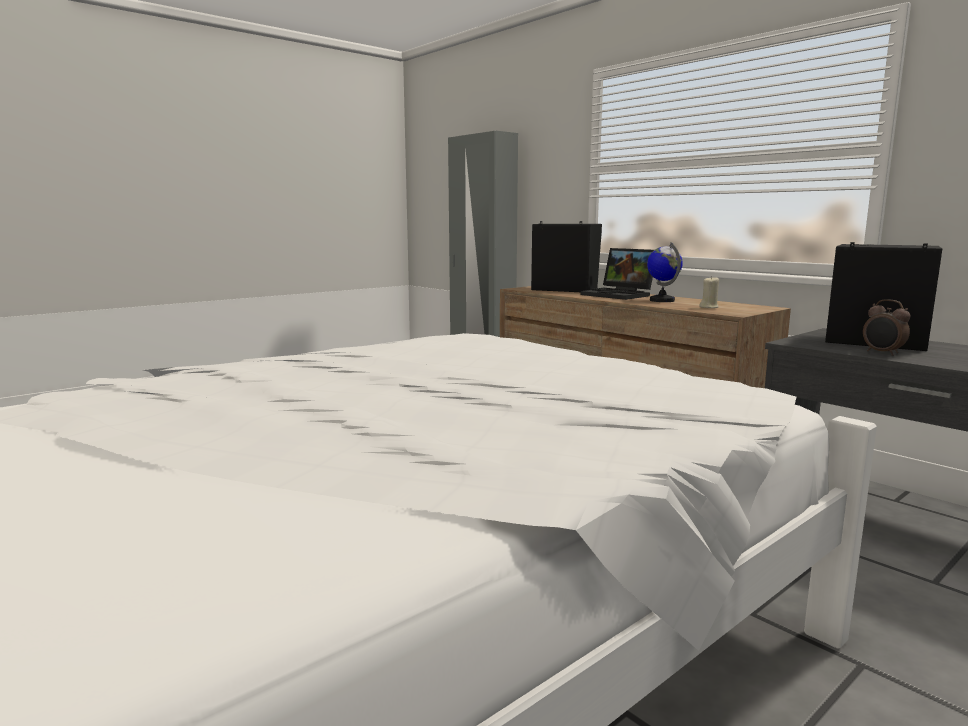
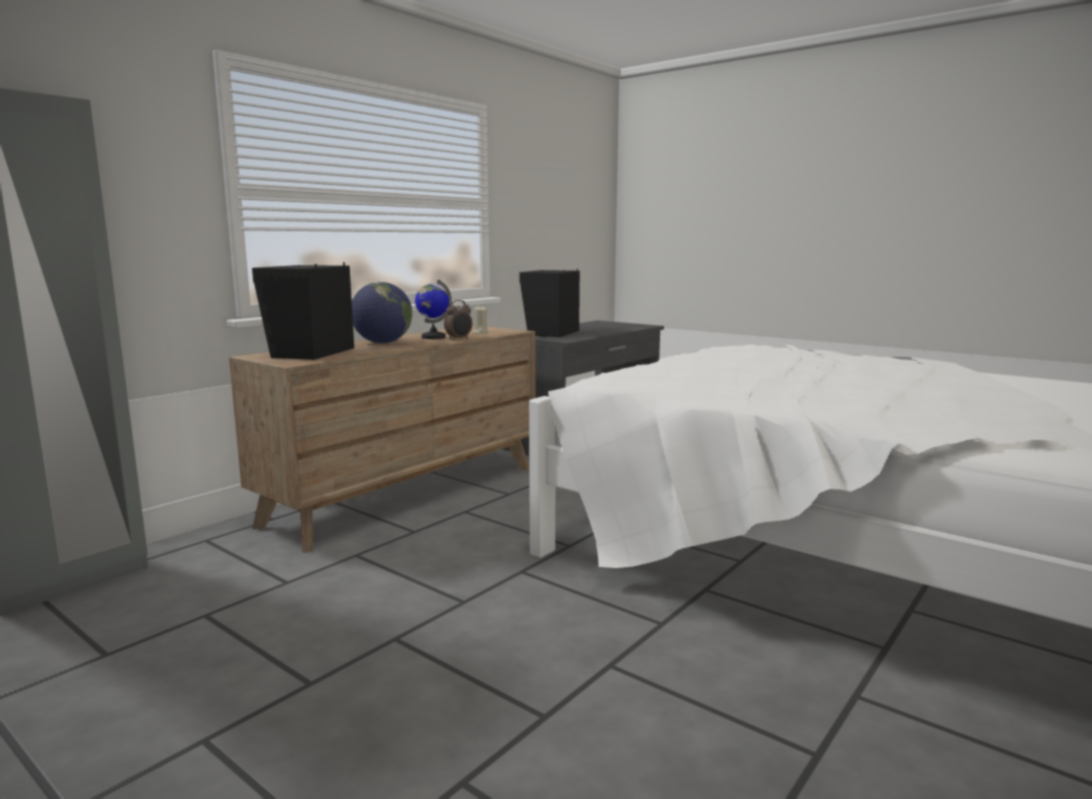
camera: 100 degrees left, 0 degrees up
laptop [580,248,654,300] -> globe [352,282,412,343]
alarm clock [863,299,911,356] -> alarm clock moved to [444,300,472,340]

